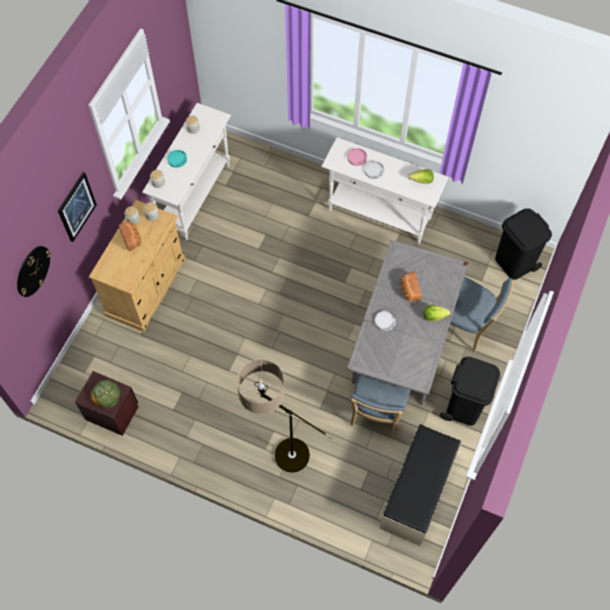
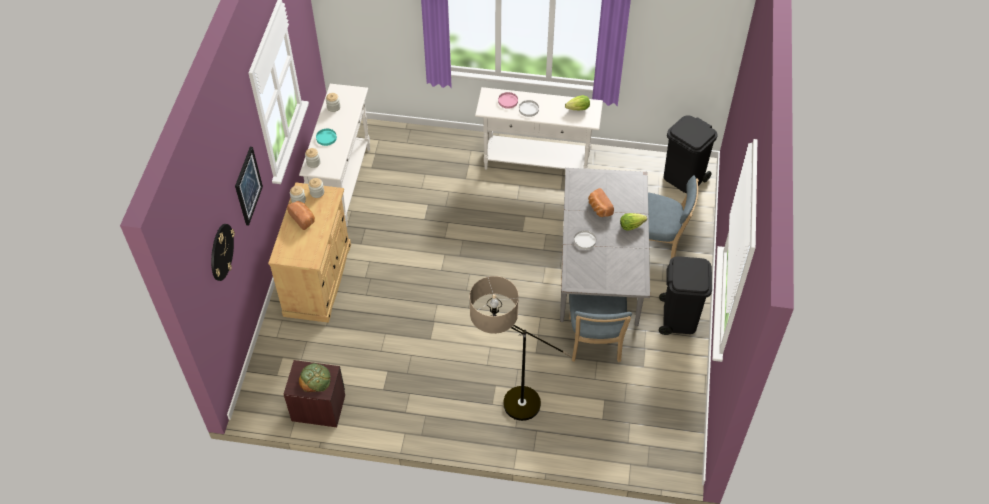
camera: 15 degrees left, 10 degrees down
beige bench [379,424,461,546] -> none

